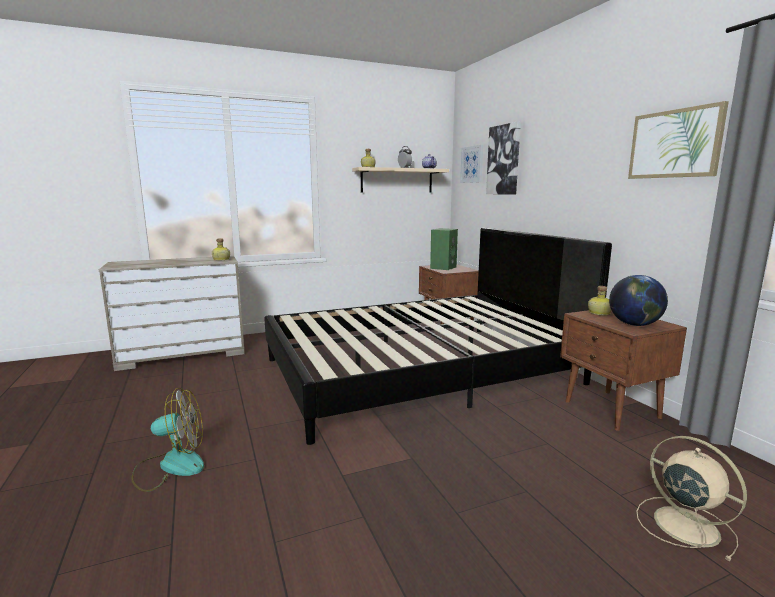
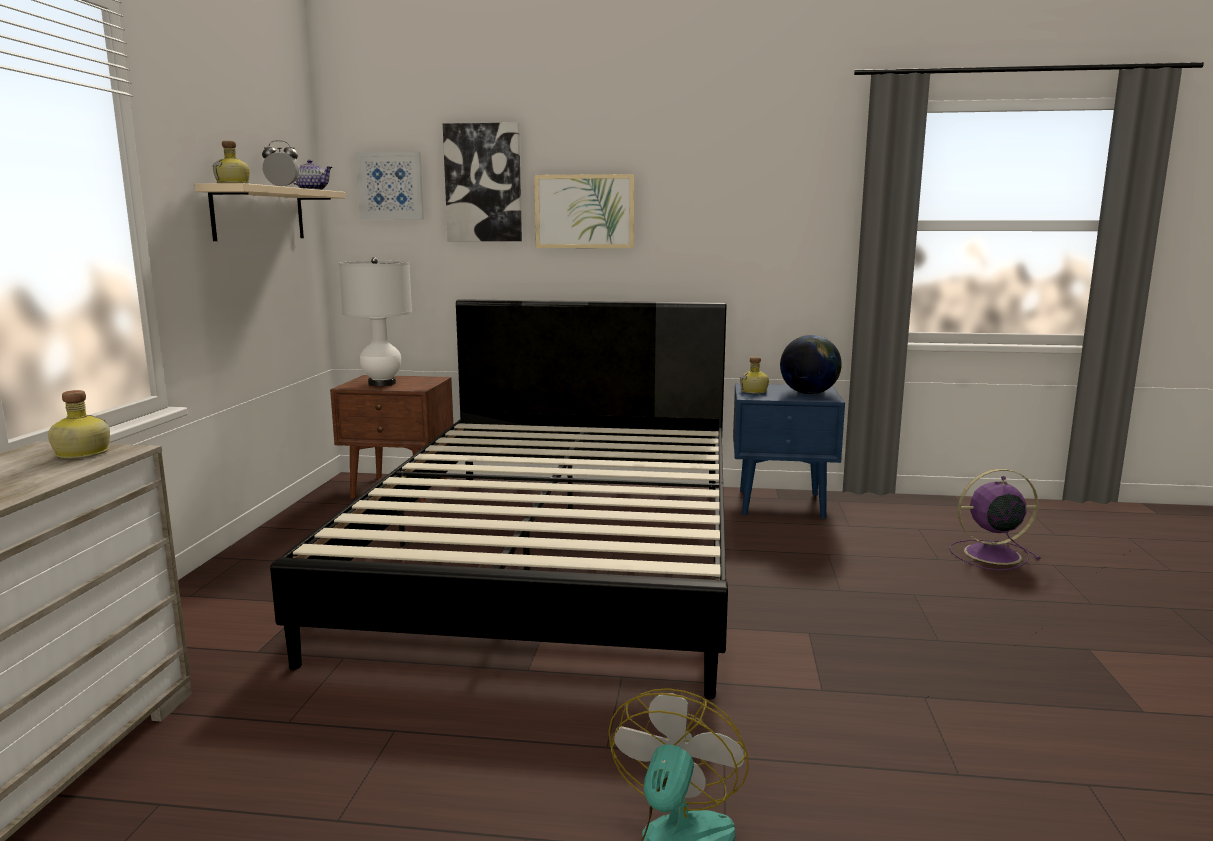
camera: 60 degrees left, 0 degrees up
green speaker [430,228,458,270] -> white table lamp [339,257,412,386]
brown nightstand [560,310,687,431] -> blue nightstand [733,384,845,519]
picture [628,101,729,179] -> picture moved to [534,174,635,248]
beige fan [636,436,747,561] -> purple fan [949,469,1041,571]

